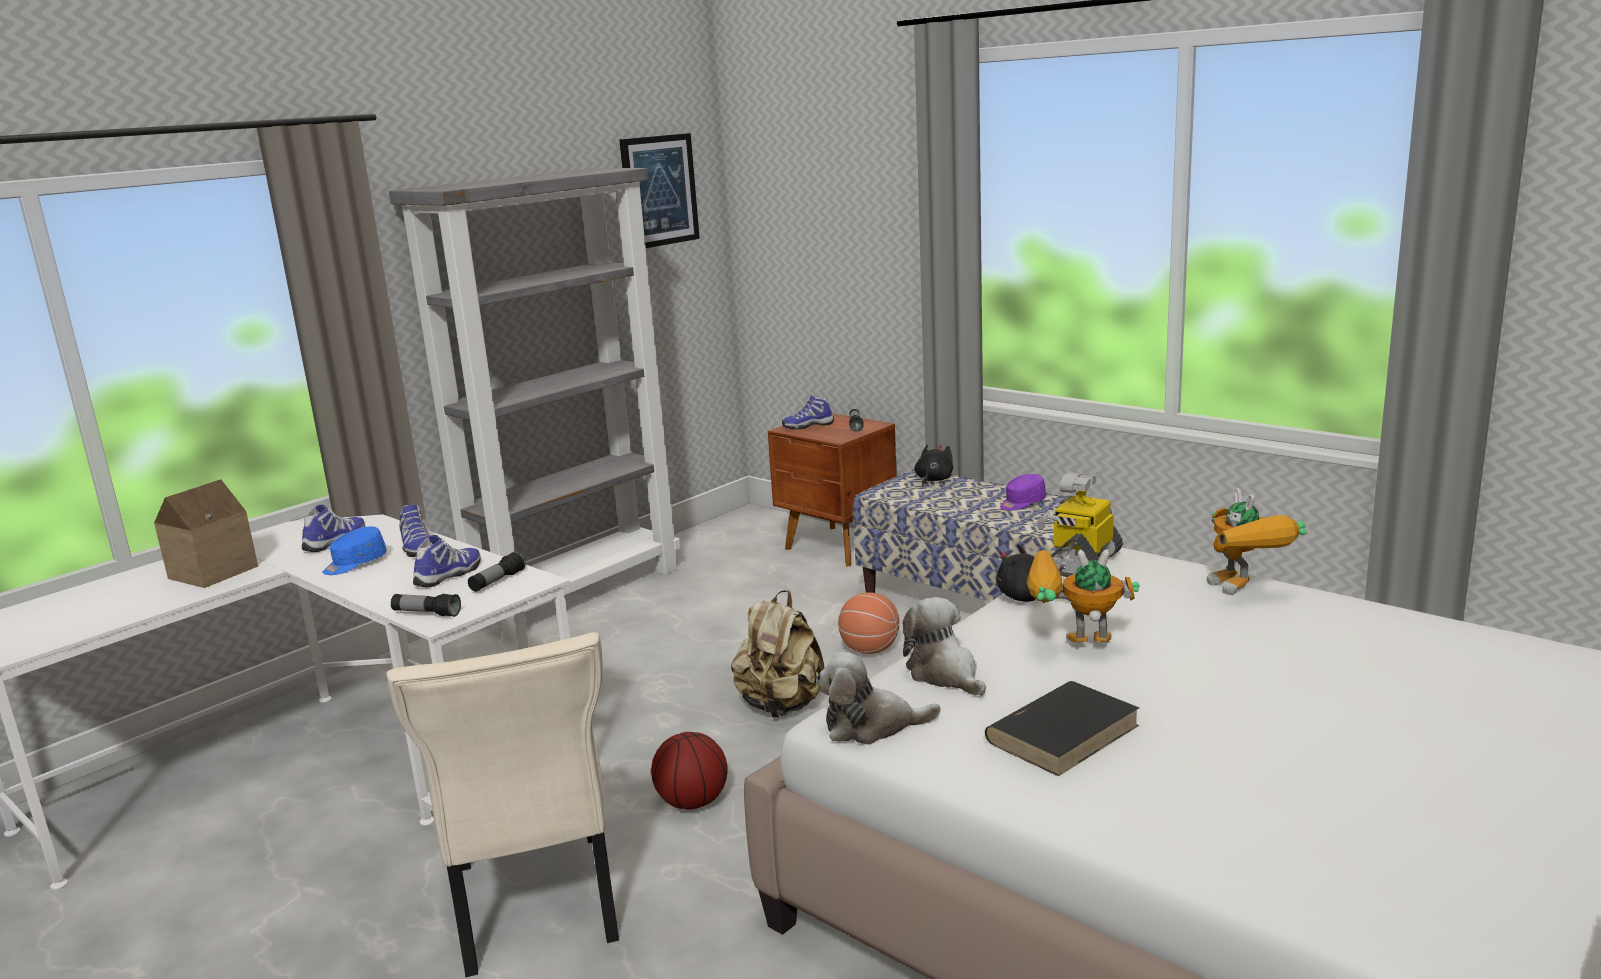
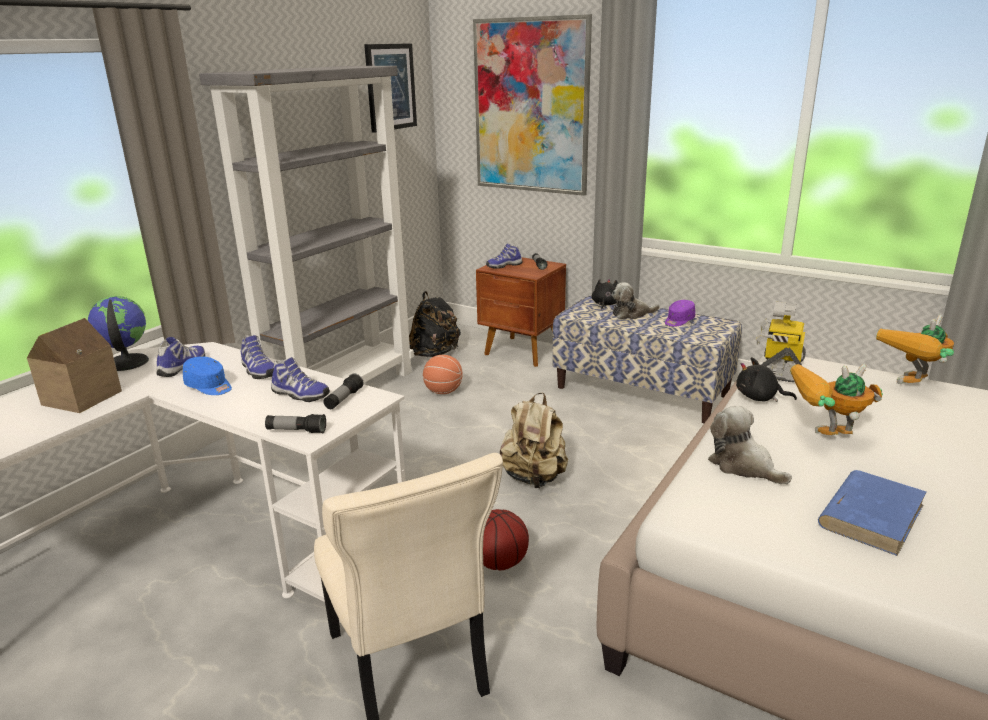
camera: 10 degrees left, 5 degrees up
blue cap [322,526,387,575] -> blue cap turned 90 degrees counterclockwise [183,357,232,395]
shoe [413,535,481,587] -> shoe turned 90 degrees clockwise [271,357,330,402]
plush toy [816,651,941,744] -> plush toy moved to [611,282,660,319]
basketball [838,593,899,654] -> basketball moved to [423,355,463,394]
black book [985,681,1139,776] -> blue book [818,470,927,556]
toy robot [1207,488,1307,595] -> toy robot turned 75 degrees clockwise [876,315,954,384]
none -> globe [88,296,149,371]
none -> black backpack [409,291,461,357]
none -> picture [473,14,592,196]

